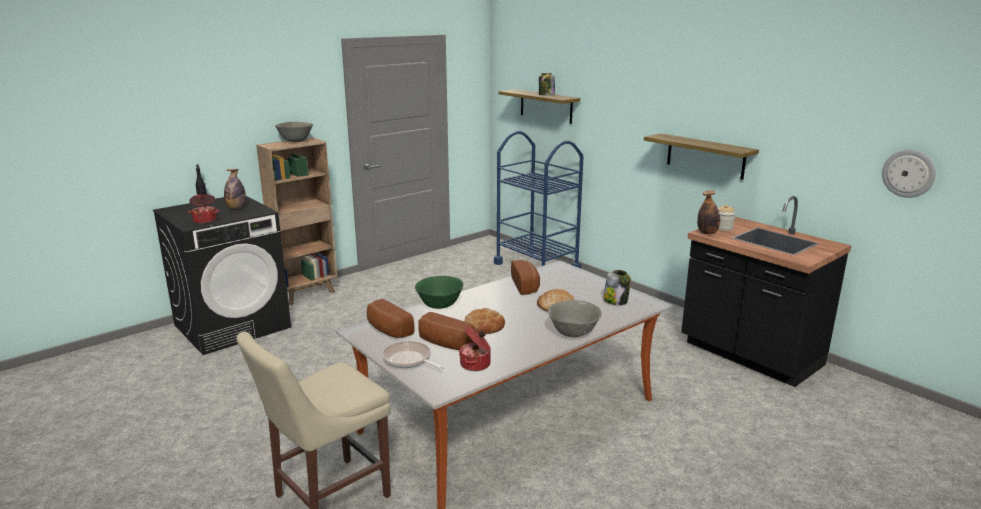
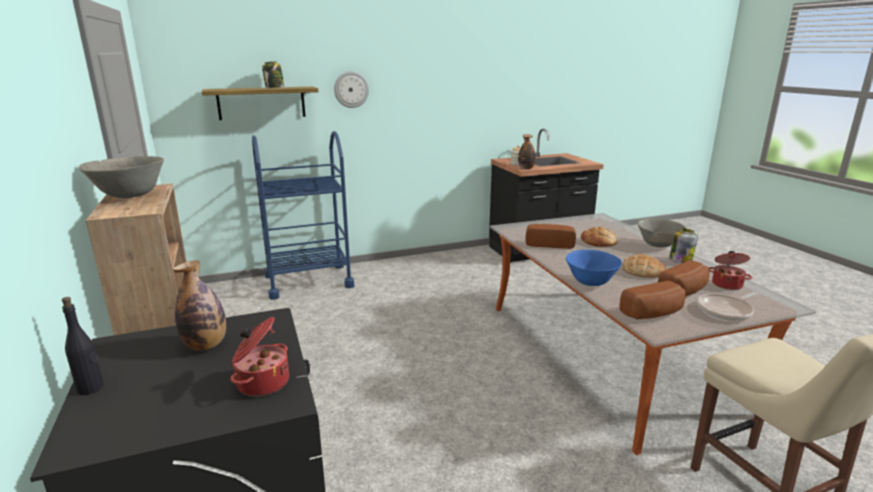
camera: 70 degrees left, 0 degrees up
green bowl [415,276,463,309] -> blue bowl [566,250,622,286]
jar [603,270,631,305] -> jar moved to [669,228,698,264]
shelf [644,133,759,180] -> none
wall clock [882,150,936,198] -> wall clock moved to [334,71,369,108]

